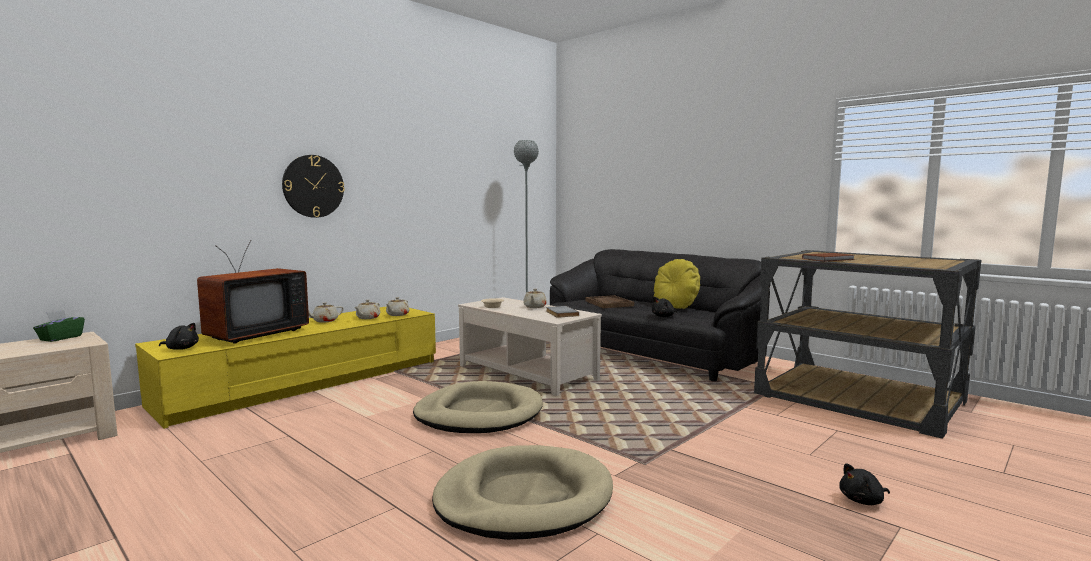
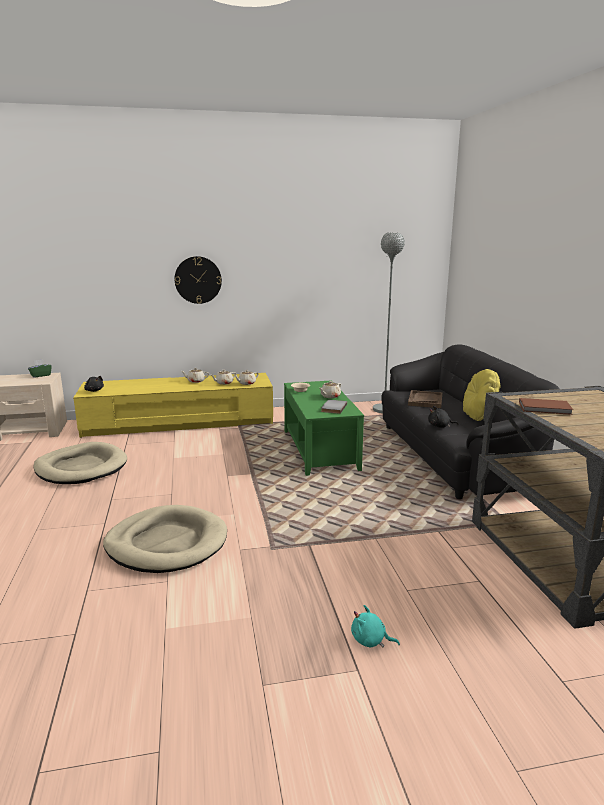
camera: 35 degrees right, 10 degrees up
television [197,240,309,344] -> none
beige dog bed [413,381,543,433] -> beige dog bed moved to [33,442,127,484]
beige coffee table [458,297,602,396] -> green coffee table [284,380,364,476]
black plush toy [839,463,890,505] -> turquoise plush toy [351,605,400,648]

